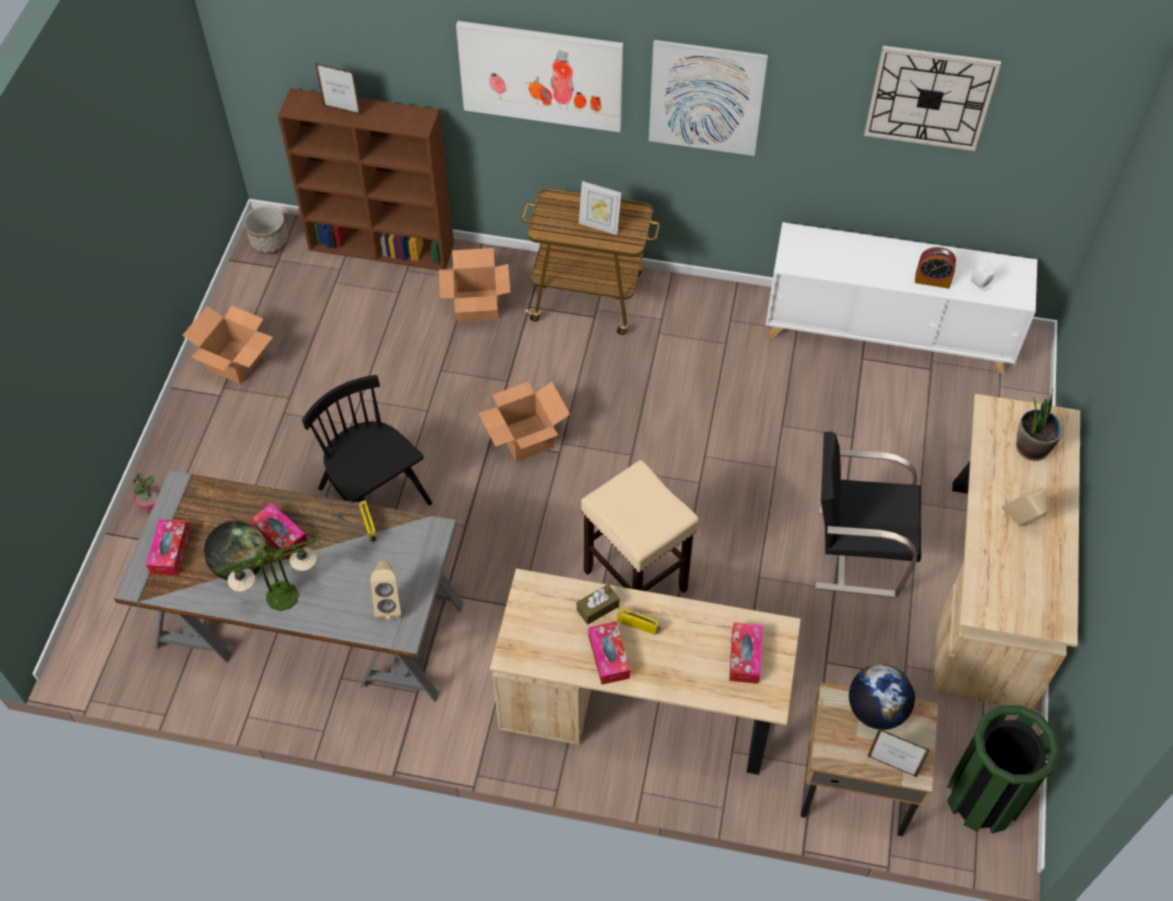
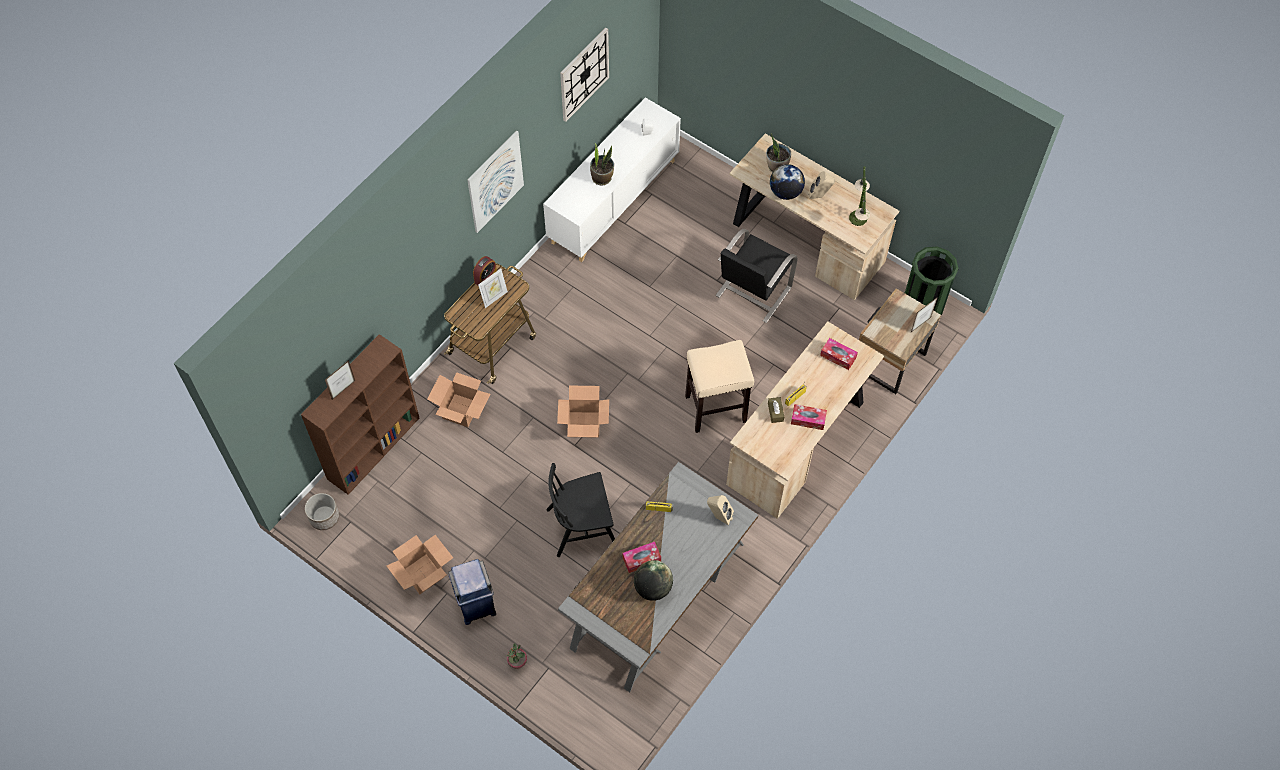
camera: 65 degrees left, 5 degrees up
tissue box [146,519,190,576] -> none
table lamp [215,537,319,611] -> table lamp moved to [849,166,870,226]
picture [456,21,623,132] -> none
globe [849,664,915,730] -> globe moved to [770,164,805,200]
alarm clock [915,247,956,289] -> alarm clock moved to [473,256,497,285]
none -> blue trash can [448,559,496,625]
none -> potted plant [590,143,614,185]

